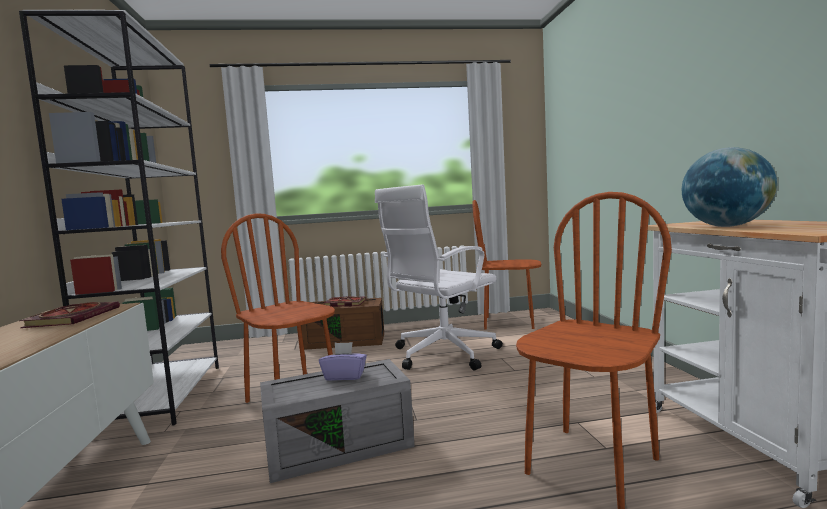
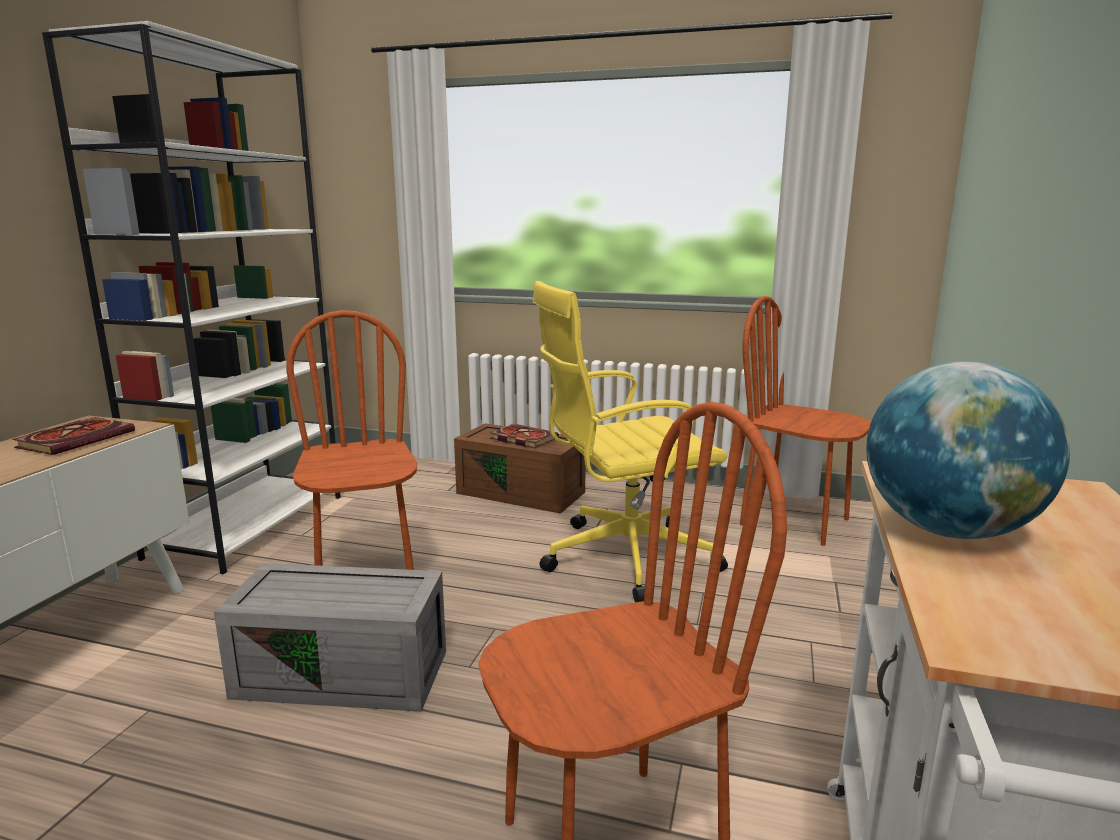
camera: 25 degrees right, 10 degrees up
purple tissue box [319,342,367,381] -> none
white office chair [375,184,503,371] -> yellow office chair [533,281,728,603]

